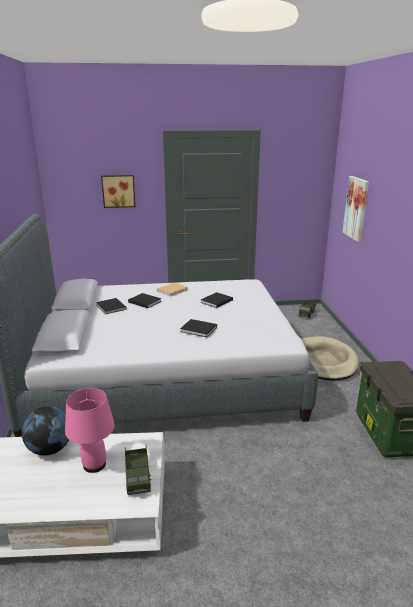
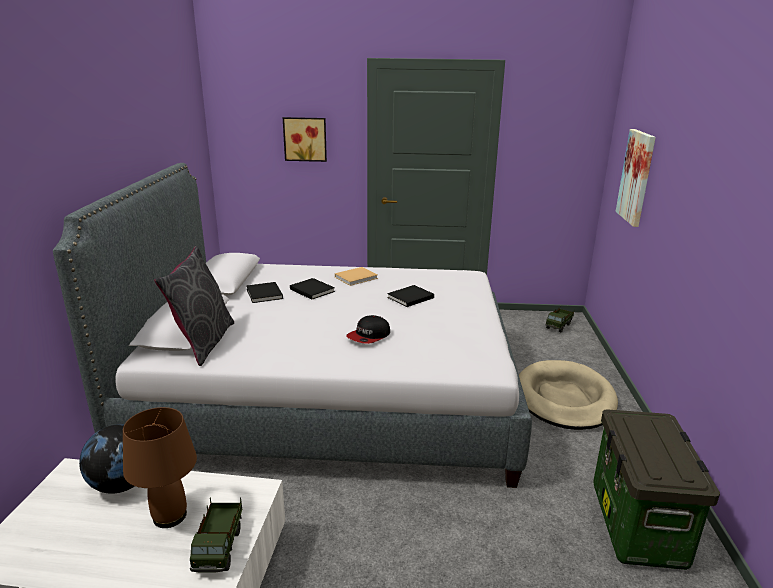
camera: 10 degrees right, 0 degrees up
pink table lamp [65,388,115,473] -> brown table lamp [123,407,197,528]
black book [180,319,217,337] -> cap [346,315,390,344]
none -> grey pillow [154,246,234,366]

